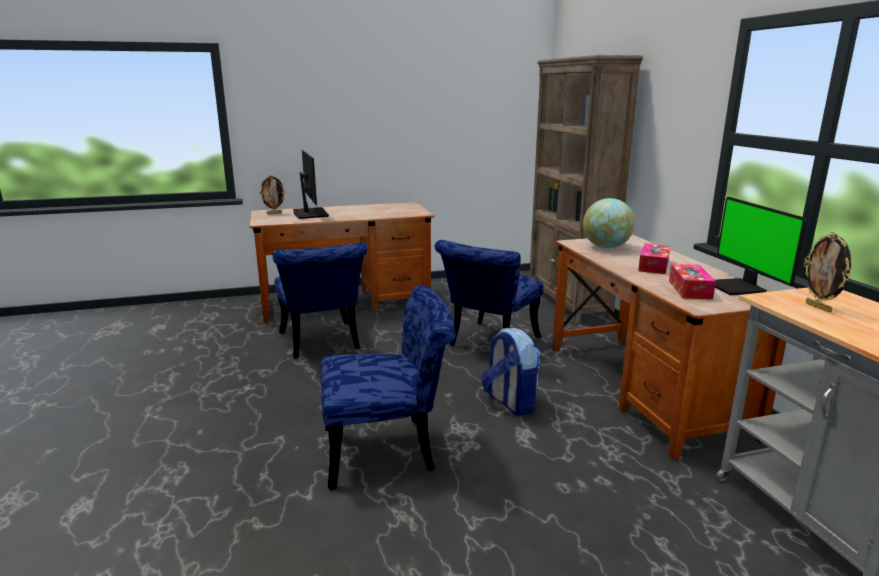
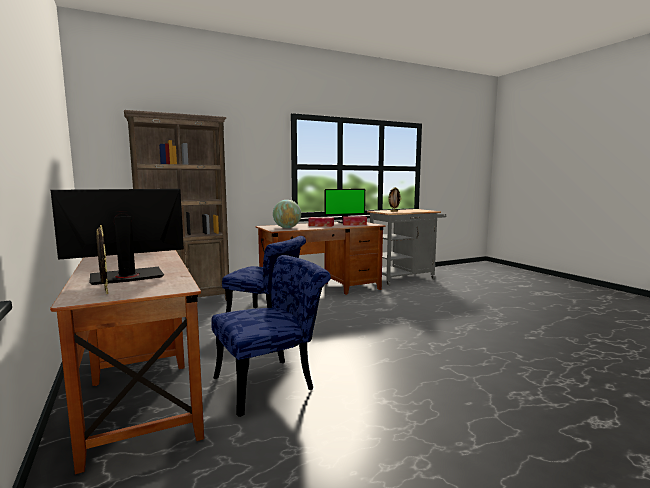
camera: 100 degrees left, 10 degrees down
blue chair [321,285,456,490] -> none
backpack [481,327,541,416] -> none

